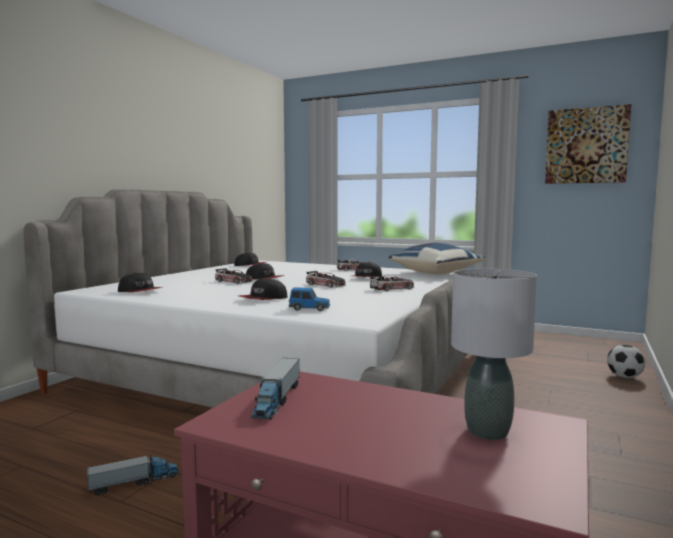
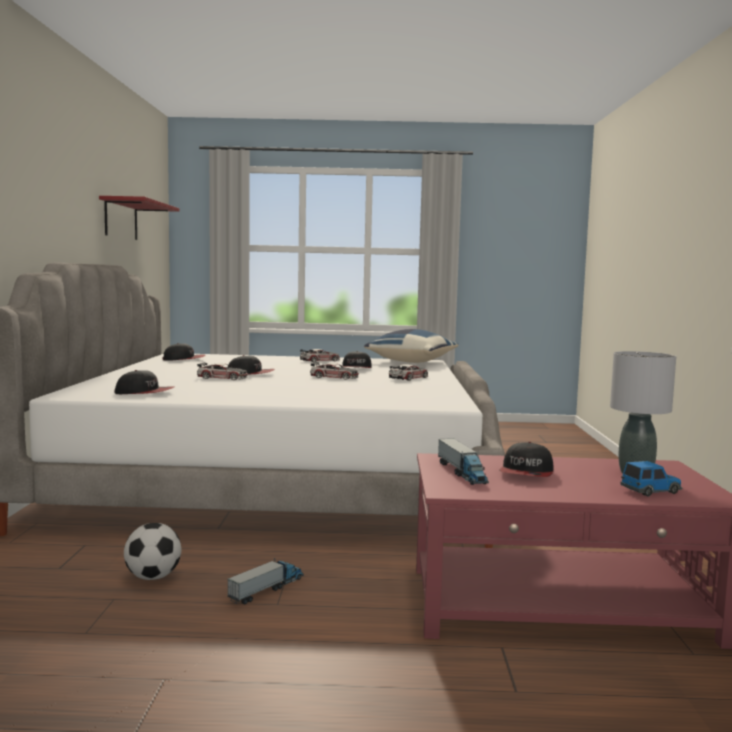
camera: 25 degrees left, 0 degrees up
cap [239,278,288,300] -> cap moved to [499,442,554,477]
toy car [289,287,330,311] -> toy car moved to [620,461,682,497]
picture [545,104,631,184] -> none
football [607,345,645,378] -> football moved to [124,523,181,580]
none -> red shelf [99,196,180,240]

